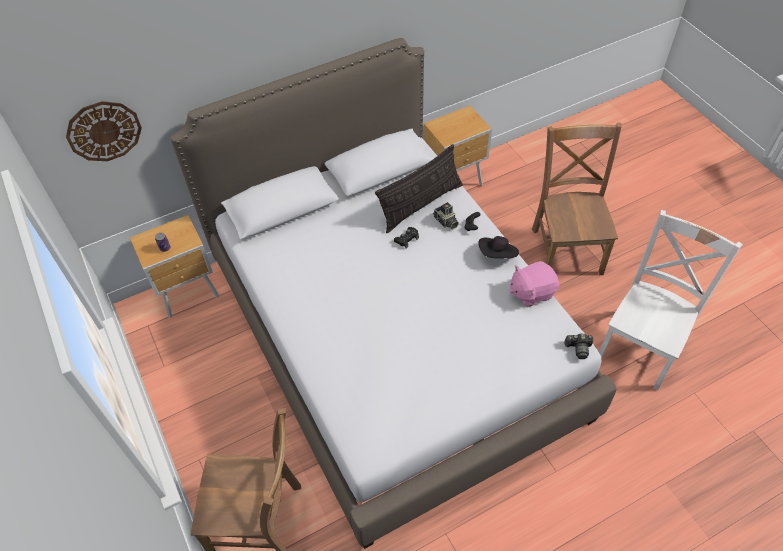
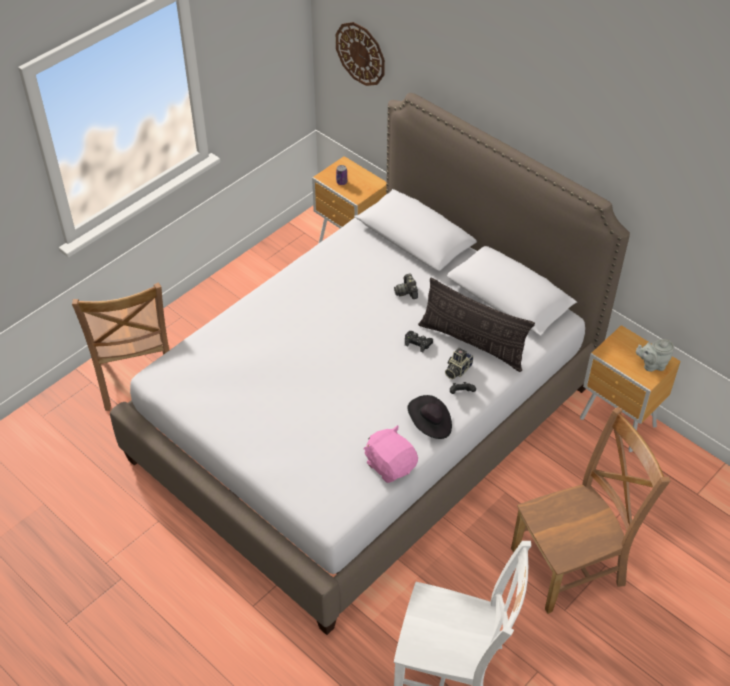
camera: 70 degrees right, 5 degrees down
camera [565,334,593,359] -> camera moved to [394,274,418,299]
none -> grey teapot [636,339,674,372]

